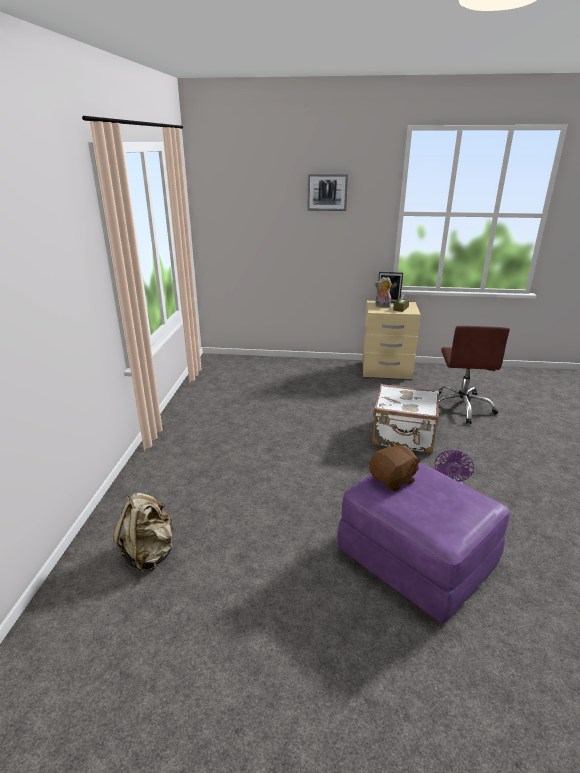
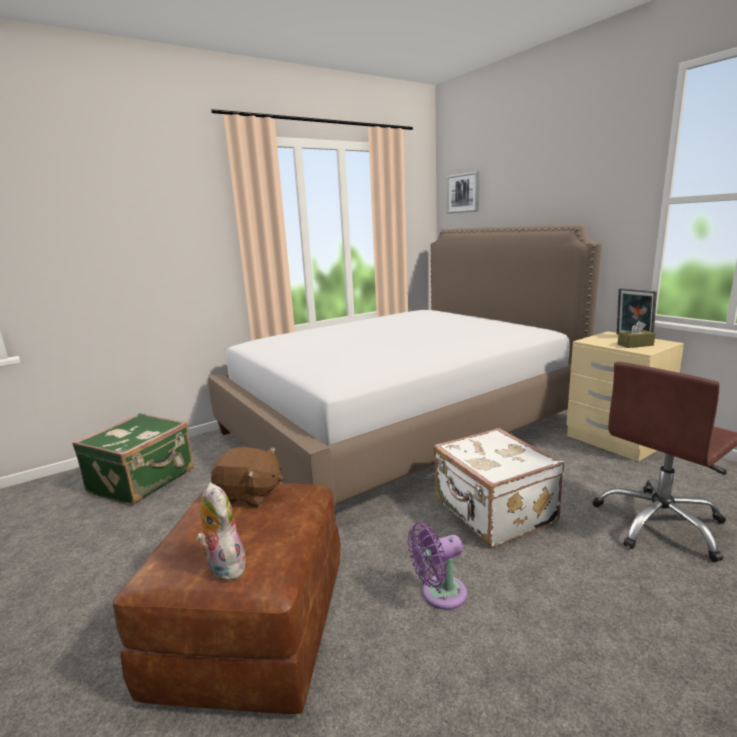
camera: 50 degrees right, 10 degrees down
beige backpack [113,493,173,573] -> green suitcase [72,413,194,506]
picture [307,174,348,211] -> picture moved to [447,171,479,214]
purple ottoman [337,462,510,624] -> brown ottoman [113,483,340,714]
plush toy [374,277,392,308] -> plush toy moved to [196,483,246,581]
none -> bed [208,225,602,506]

